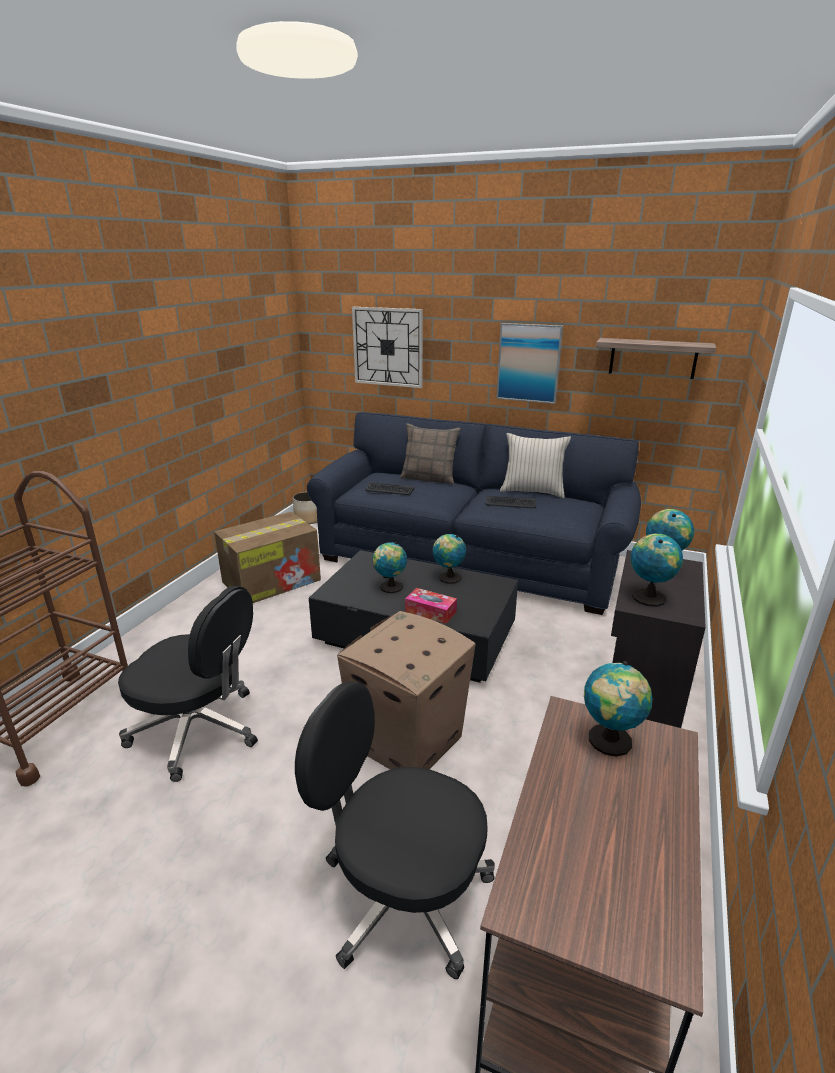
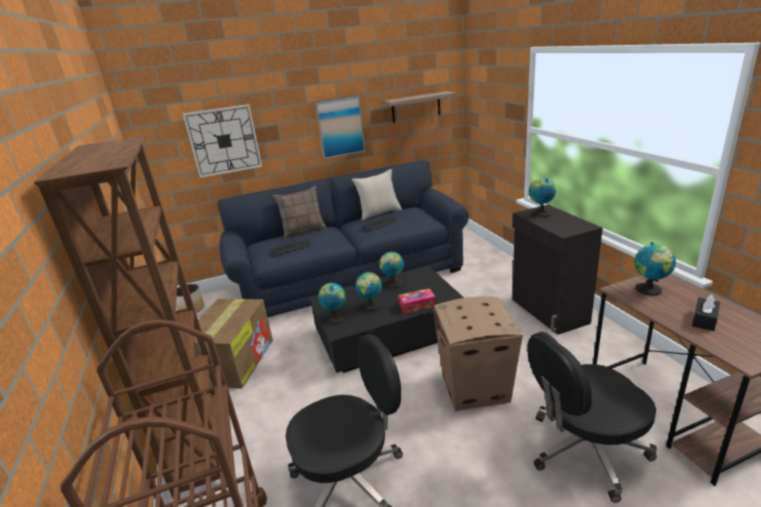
camera: 40 degrees left, 0 degrees up
globe [630,534,683,607] -> globe moved to [318,283,346,324]
none -> brown bookcase [33,136,220,500]
none -> black tissue box [692,294,720,331]

